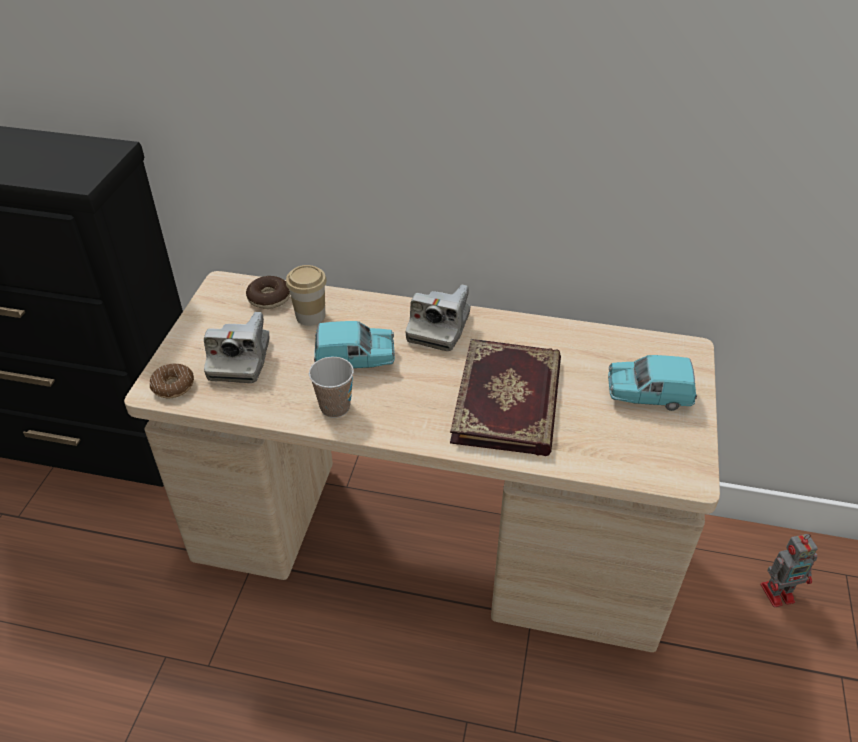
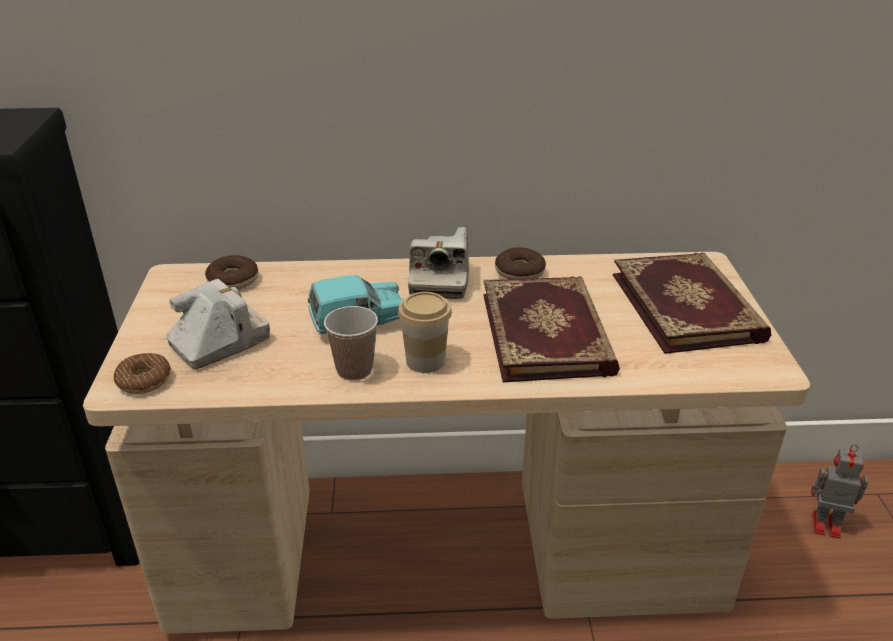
camera: 15 degrees left, 10 degrees down
camera [204,312,269,383] -> camera turned 120 degrees counterclockwise [166,279,270,369]
cup [286,265,327,326] -> cup moved to [398,292,452,373]
turquoise toy car [608,355,697,411] -> book [613,252,771,354]
toy robot [760,534,818,607] -> toy robot turned 135 degrees counterclockwise [811,444,869,539]
none -> donut [495,247,546,279]

